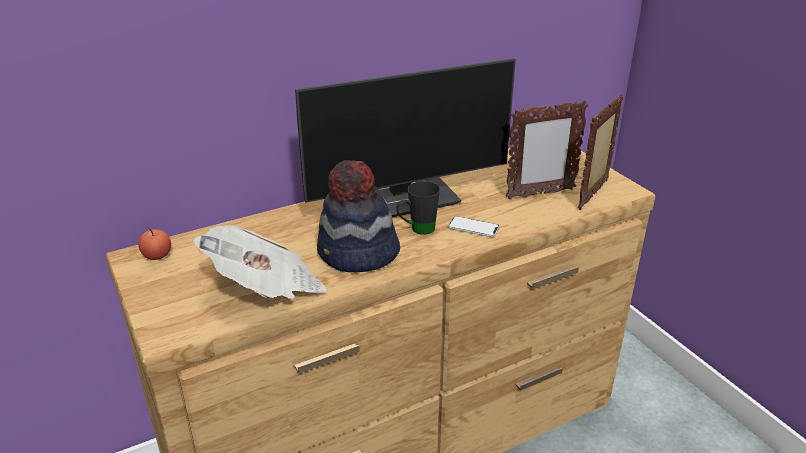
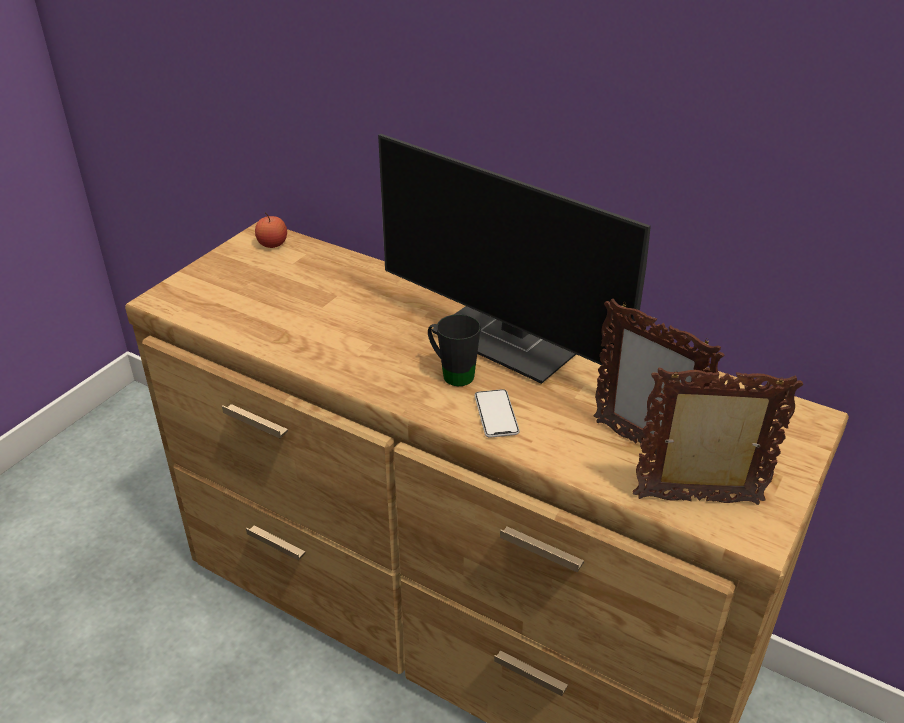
camera: 60 degrees right, 5 degrees up
newspaper [193,225,327,299] -> none
hat [317,160,400,272] -> none

